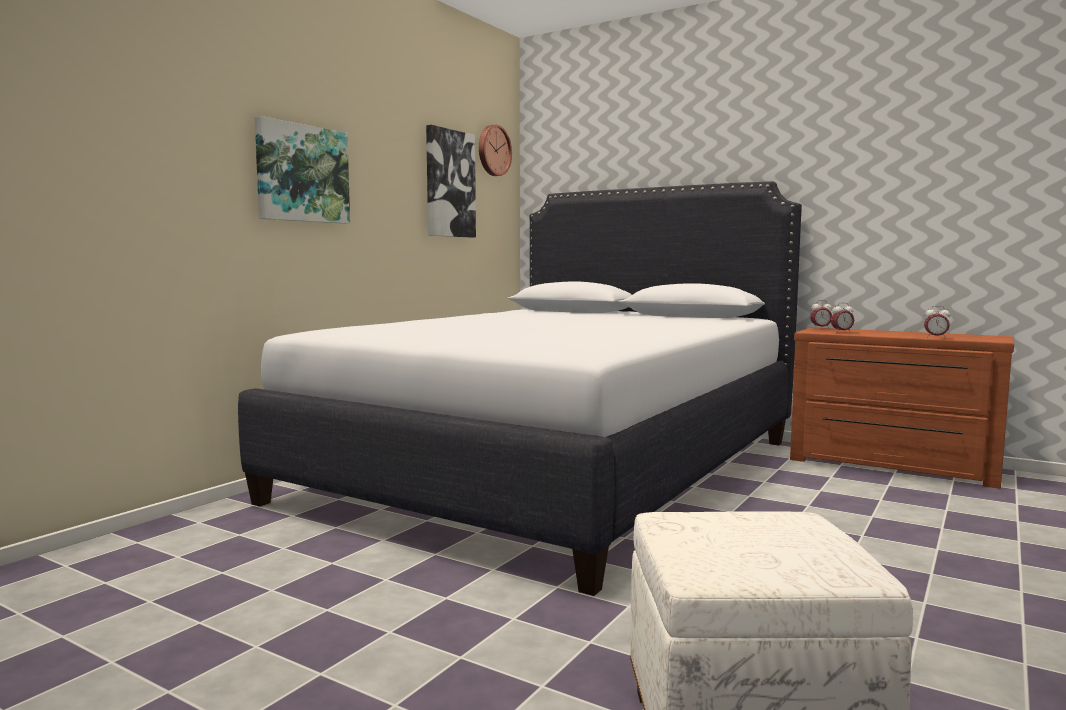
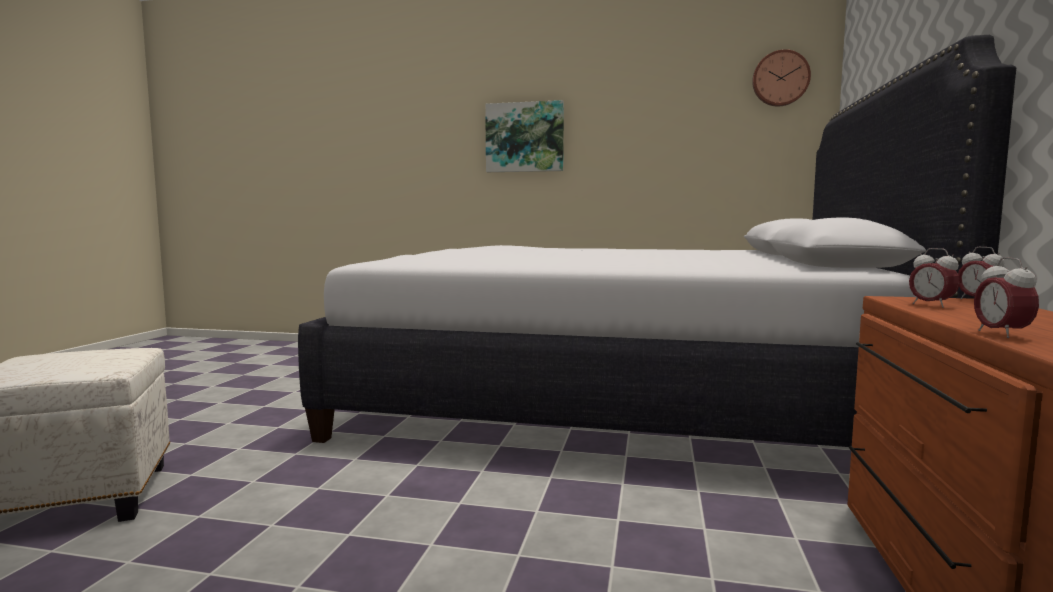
camera: 70 degrees right, 0 degrees up
picture [426,125,476,237] -> none

